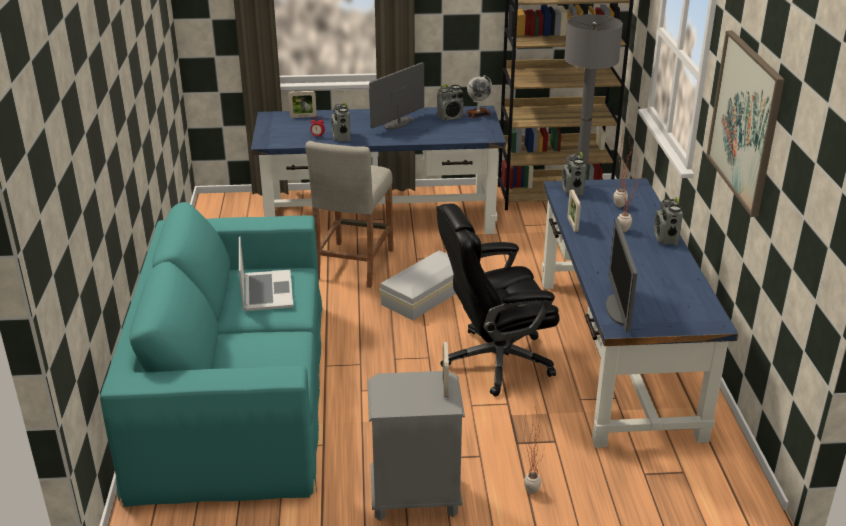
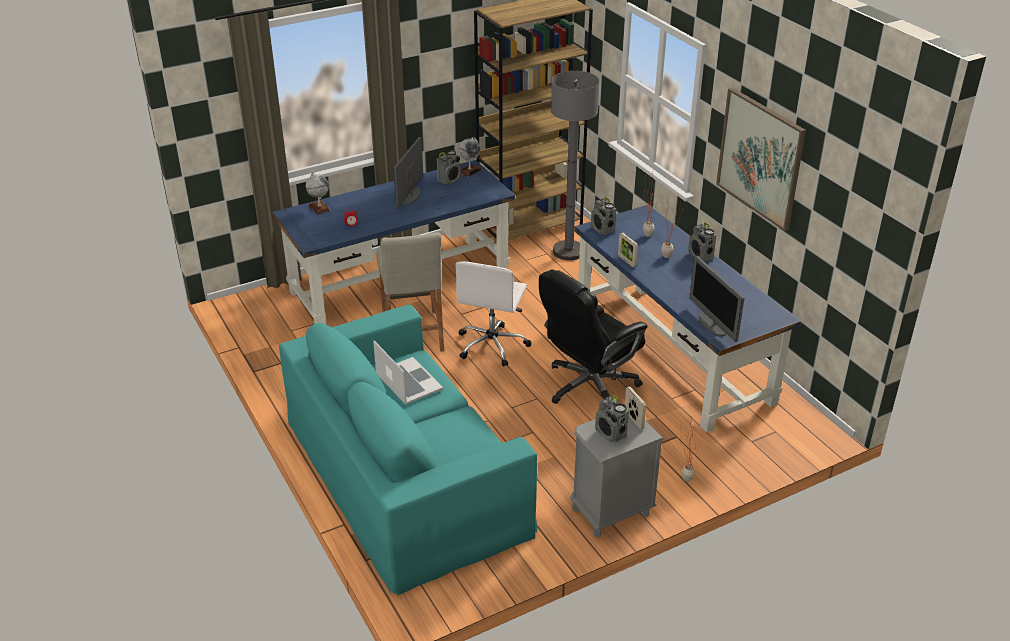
camera: 25 degrees left, 5 degrees up
picture frame [288,91,317,118] -> globe [306,172,331,215]
radio [331,101,351,141] -> radio moved to [595,395,629,443]
white storage box [379,250,456,321] -> white office chair [455,261,531,367]

